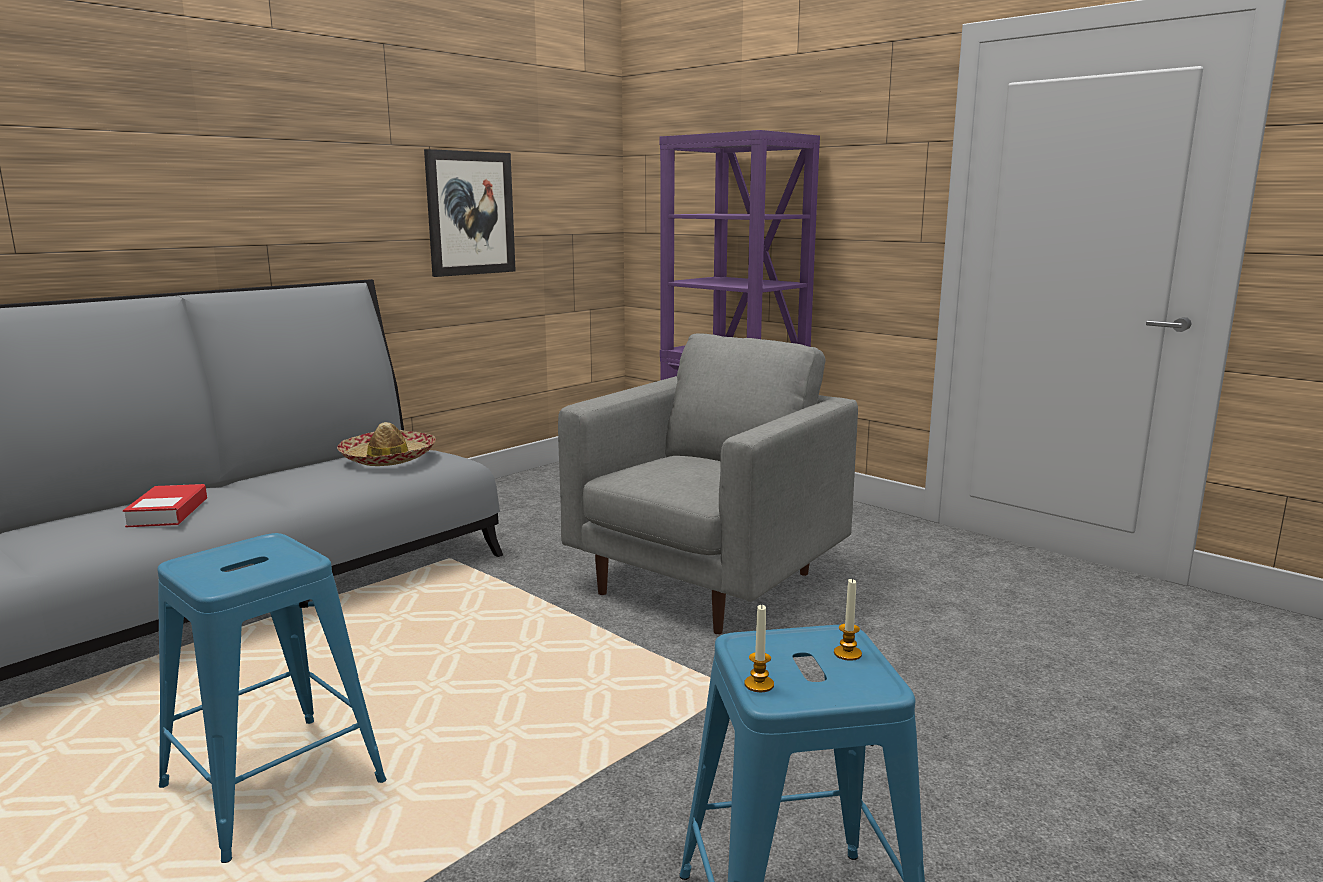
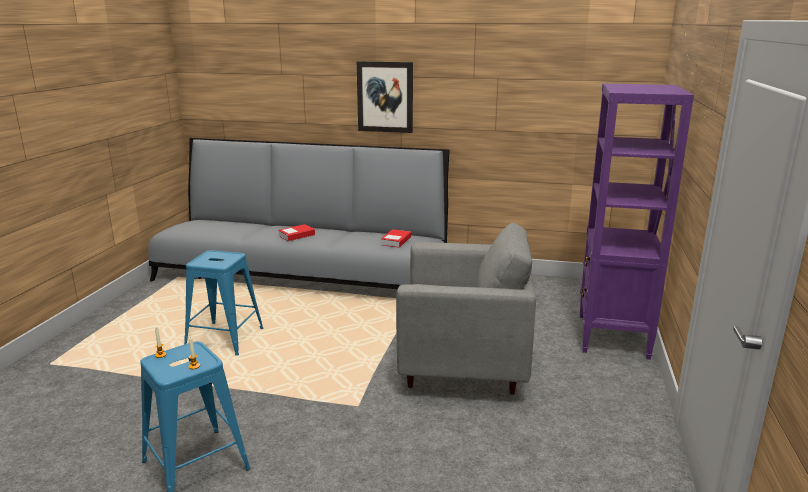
camera: 60 degrees right, 5 degrees up
hat [337,422,436,466] -> book [381,229,411,248]
picture [424,149,516,277] -> picture moved to [357,61,413,133]

